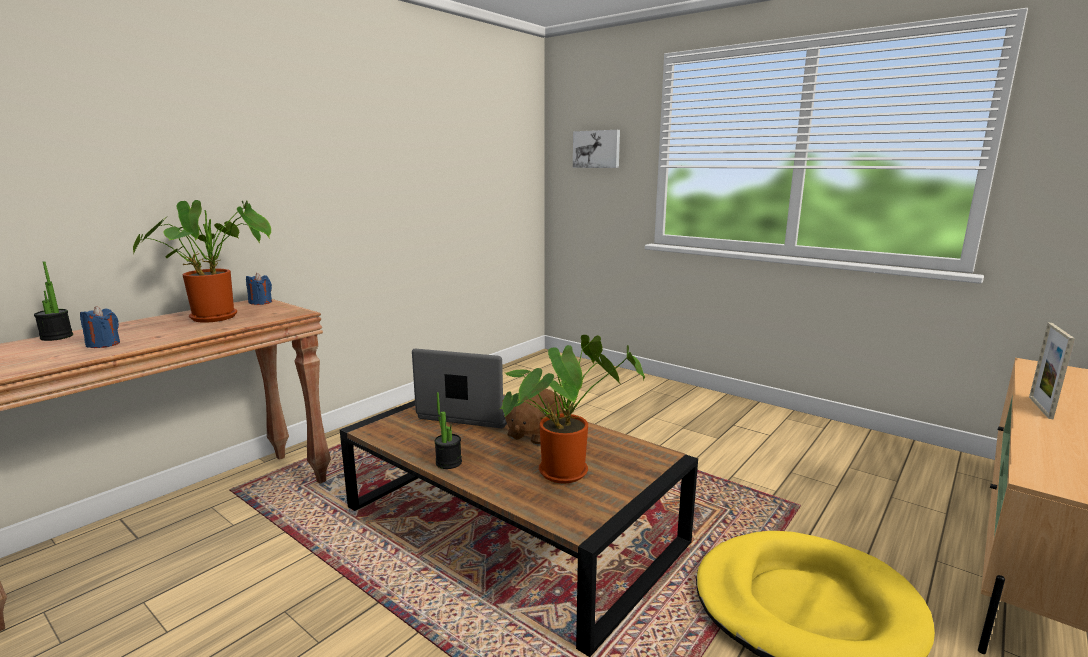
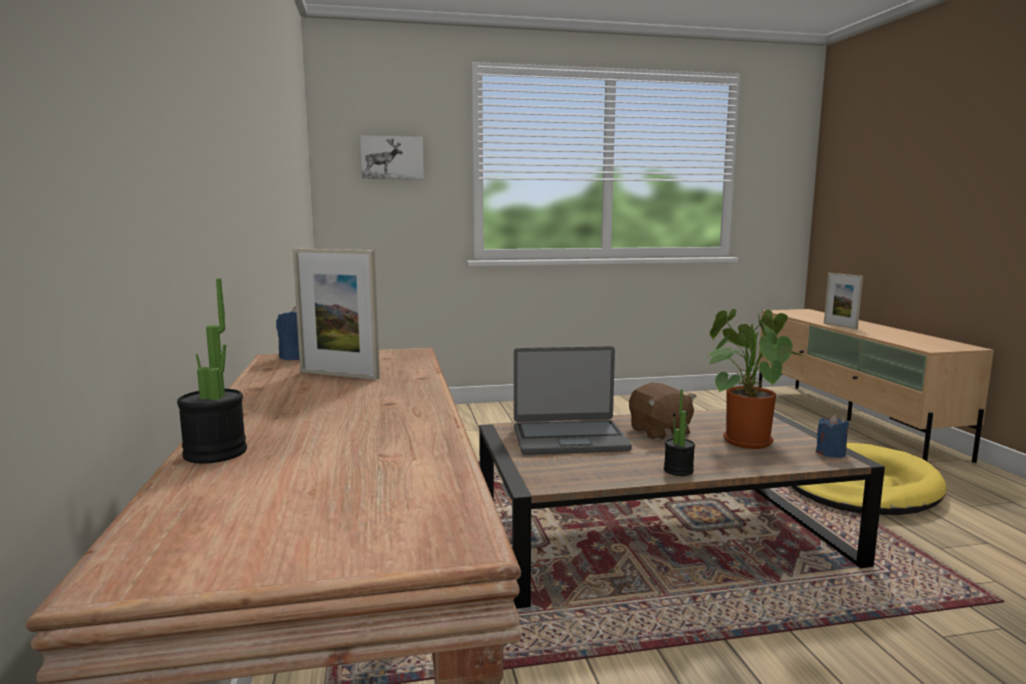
camera: 50 degrees left, 5 degrees down
blue candle [80,306,120,348] -> blue candle moved to [816,415,849,458]
potted plant [133,200,271,323] -> picture frame [293,248,380,380]
laptop [412,349,507,428] -> laptop turned 150 degrees counterclockwise [514,346,632,455]

